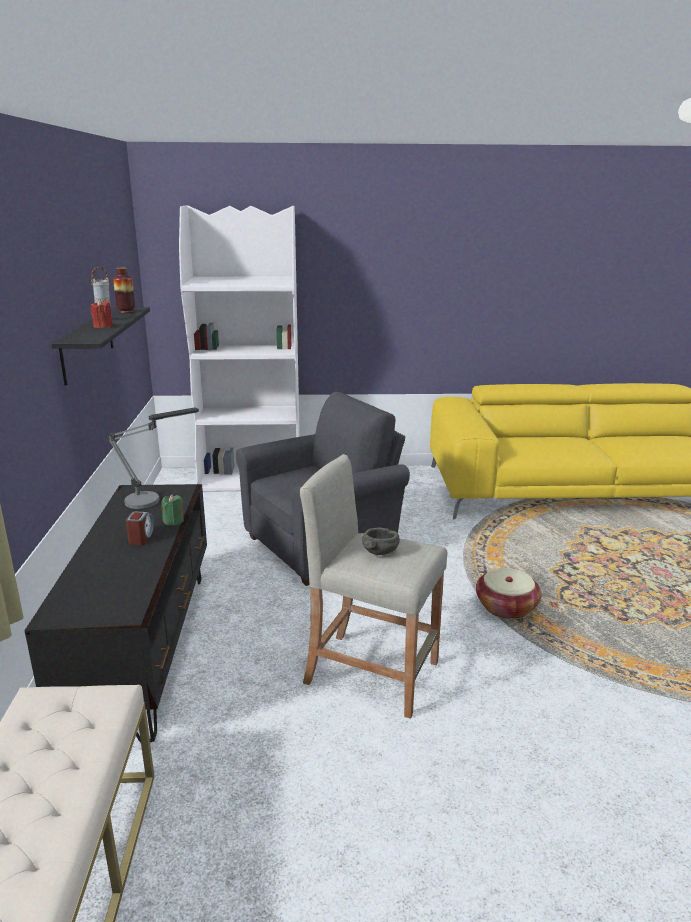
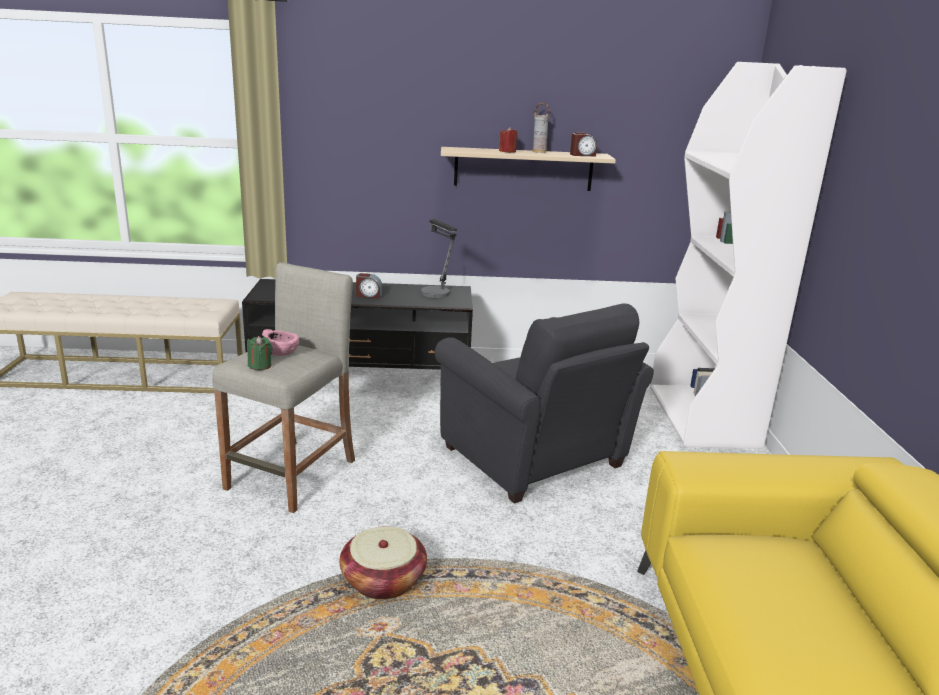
camera: 90 degrees right, 0 degrees up
black shelf [51,307,150,386] -> beige shelf [441,147,616,191]
vase [113,268,135,313] -> alarm clock [570,132,597,156]
green candle [161,494,184,525] -> green candle moved to [247,336,272,370]
grey bowl [362,528,400,555] -> pink bowl [262,329,299,356]

